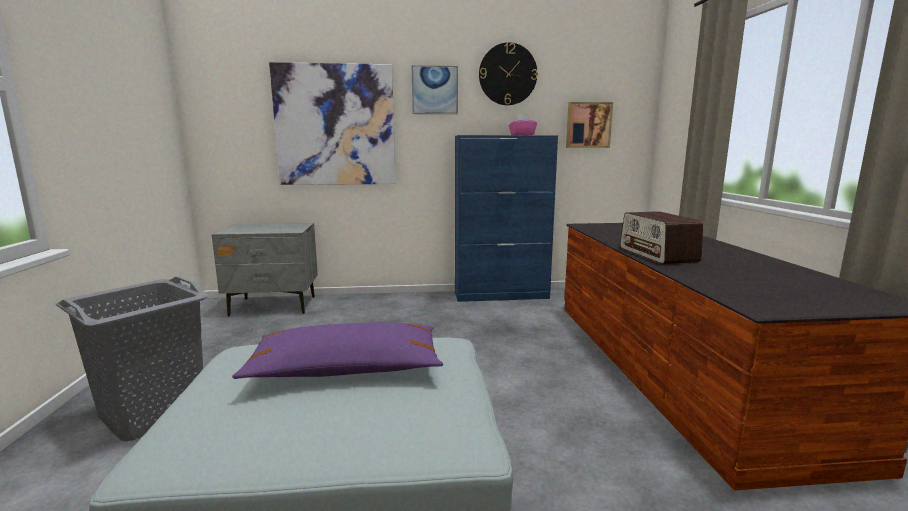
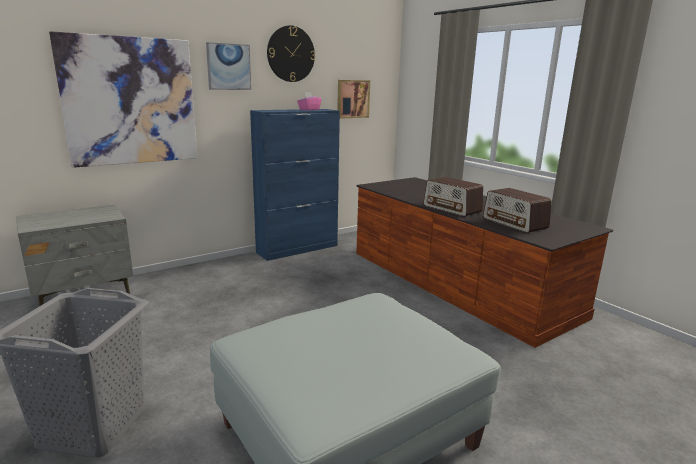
camera: 30 degrees left, 5 degrees up
purple pillow [232,322,443,379] -> none
none -> radio [483,188,551,233]

